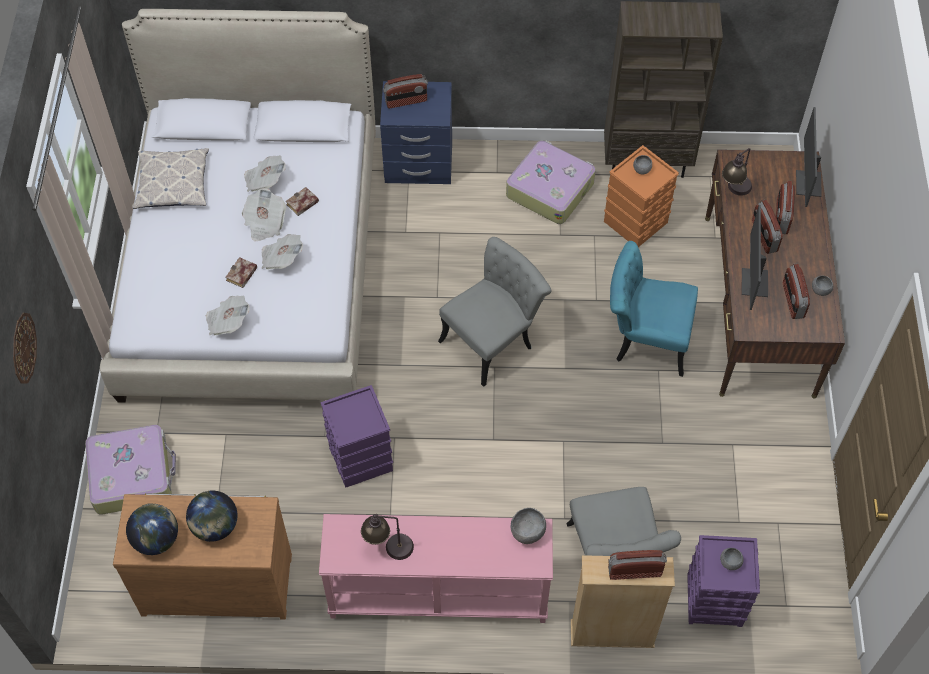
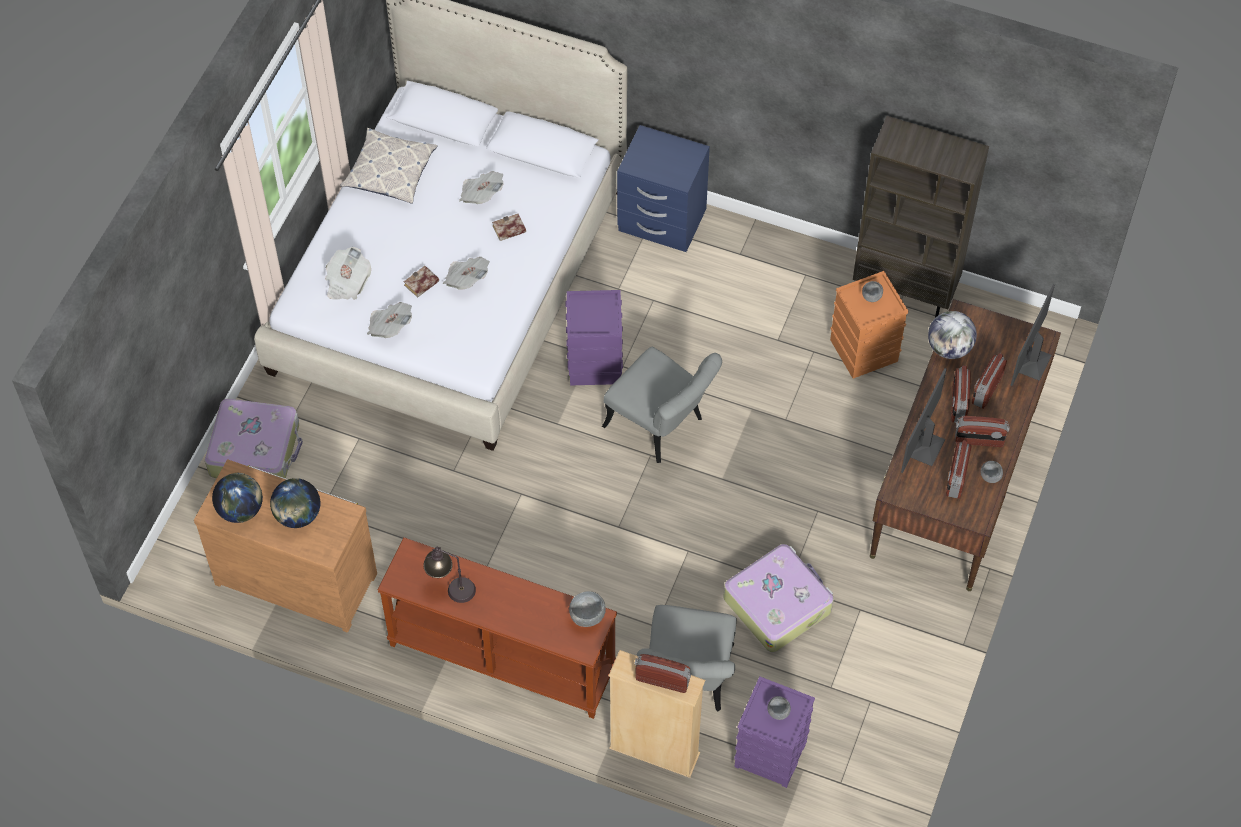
camera: 20 degrees right, 0 degrees up
wall clock [13,313,37,384] -> none
newspaper [242,188,286,241] -> newspaper moved to [325,247,371,300]
pink console table [319,514,553,623] -> brown console table [378,537,617,719]
purple storage box [320,385,393,488] -> purple storage box moved to [565,290,623,385]
radio [383,74,428,109] -> radio moved to [955,416,1010,447]
grey chair [438,237,551,387] -> grey chair turned 60 degrees clockwise [602,347,722,463]
suitcase [506,141,596,224] -> suitcase moved to [723,544,834,652]
turquoise chair [610,241,698,377] -> none
table lamp [722,148,752,196] -> globe [928,311,977,359]

